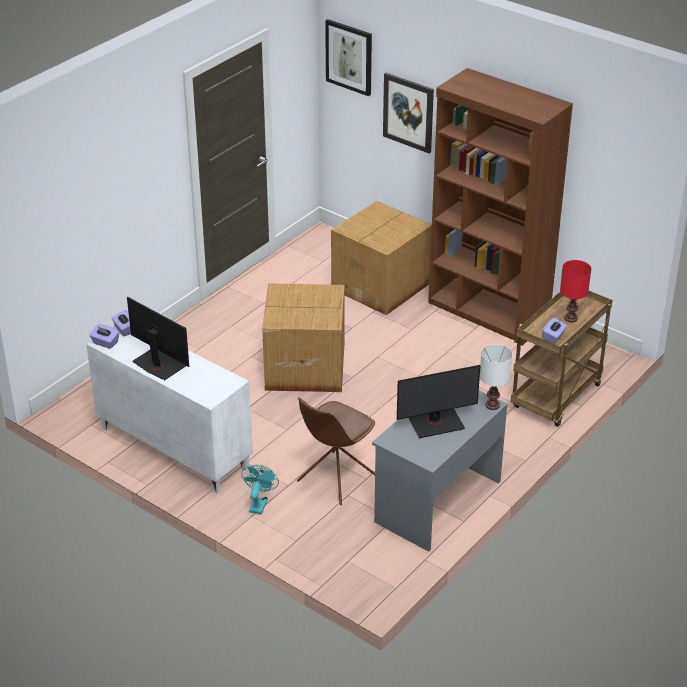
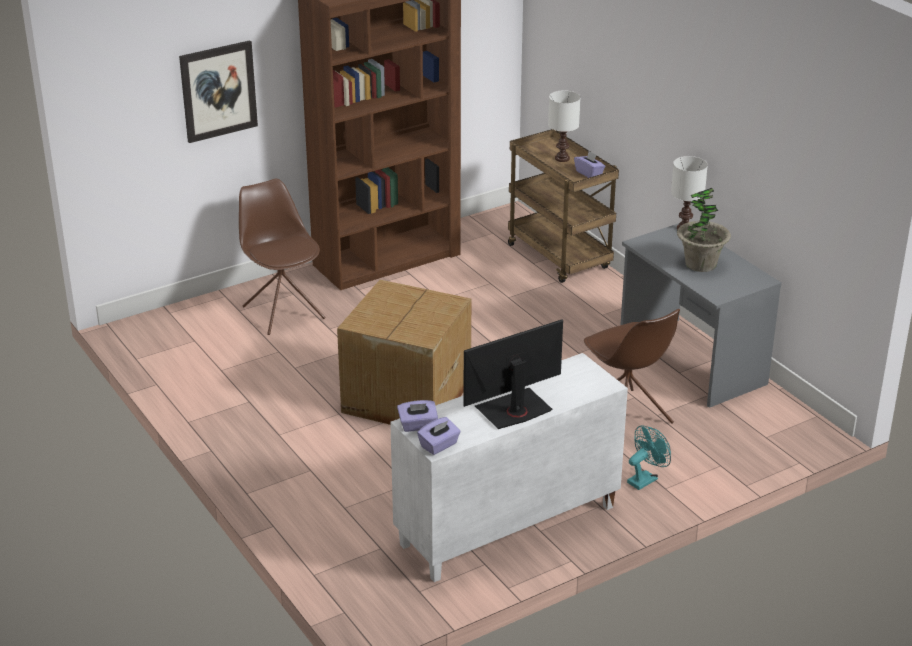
camera: 70 degrees left, 5 degrees down
turquoise fan [241,465,279,514] -> turquoise fan turned 105 degrees clockwise [627,426,671,490]
picture [325,19,372,96] -> none
cardboard box [331,201,432,315] -> brown chair [239,179,325,335]
monitor [397,365,481,438] -> potted plant [677,188,731,272]
red table lamp [560,260,591,323] -> white table lamp [548,90,581,162]

